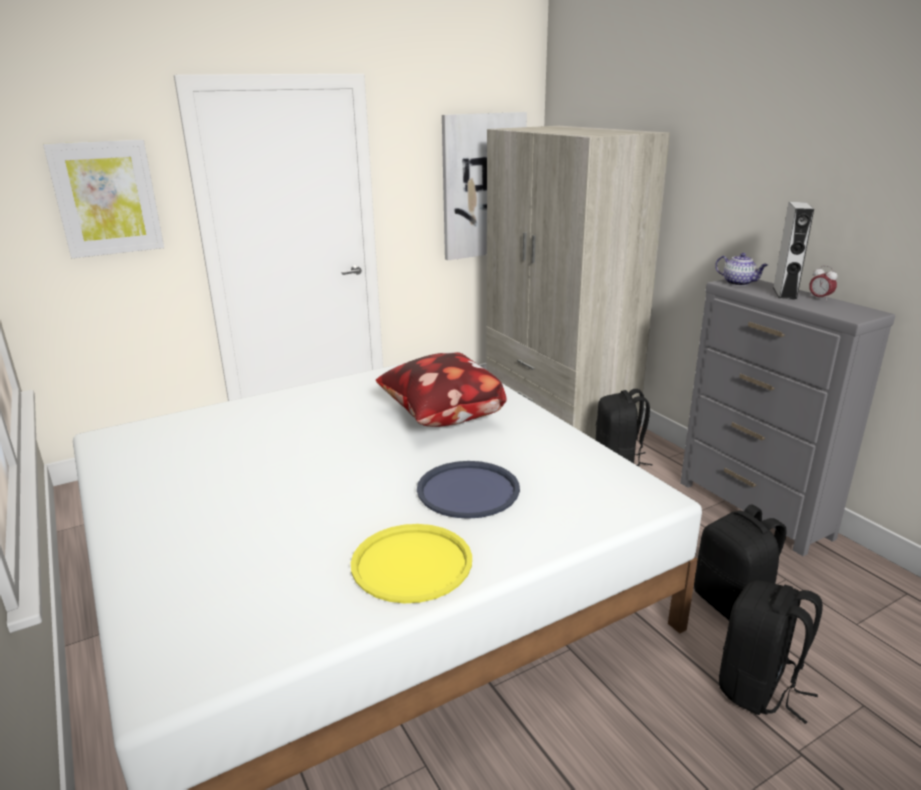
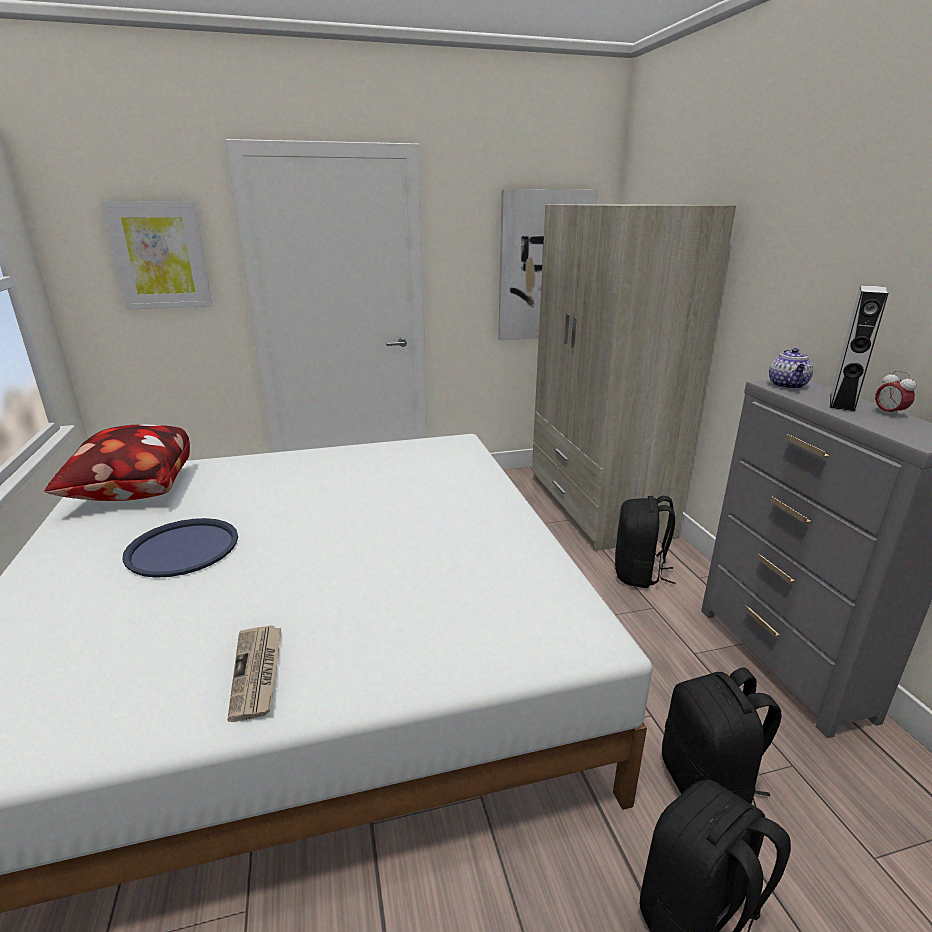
camera: 15 degrees right, 0 degrees up
yellow tray [351,524,472,603] -> newspaper [227,625,281,722]
pillow [376,352,507,427] -> pillow moved to [44,425,190,501]
blue tray [417,461,520,519] -> blue tray moved to [122,518,238,578]
teapot [715,253,768,286] -> teapot turned 45 degrees clockwise [769,348,813,389]

